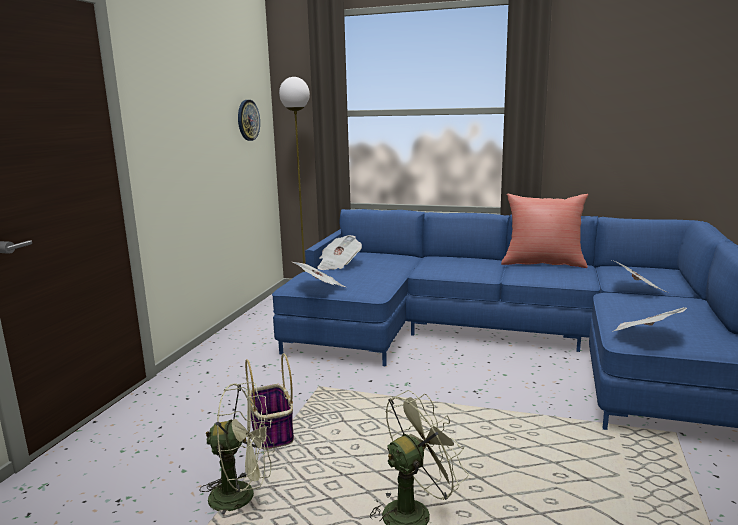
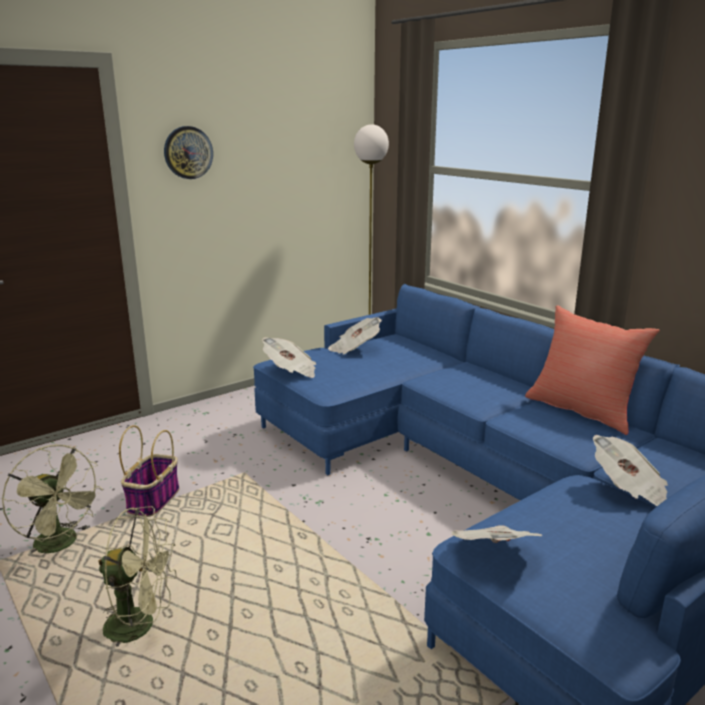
camera: 35 degrees right, 5 degrees up
wall clock [238,100,260,141] -> wall clock moved to [164,126,213,179]

